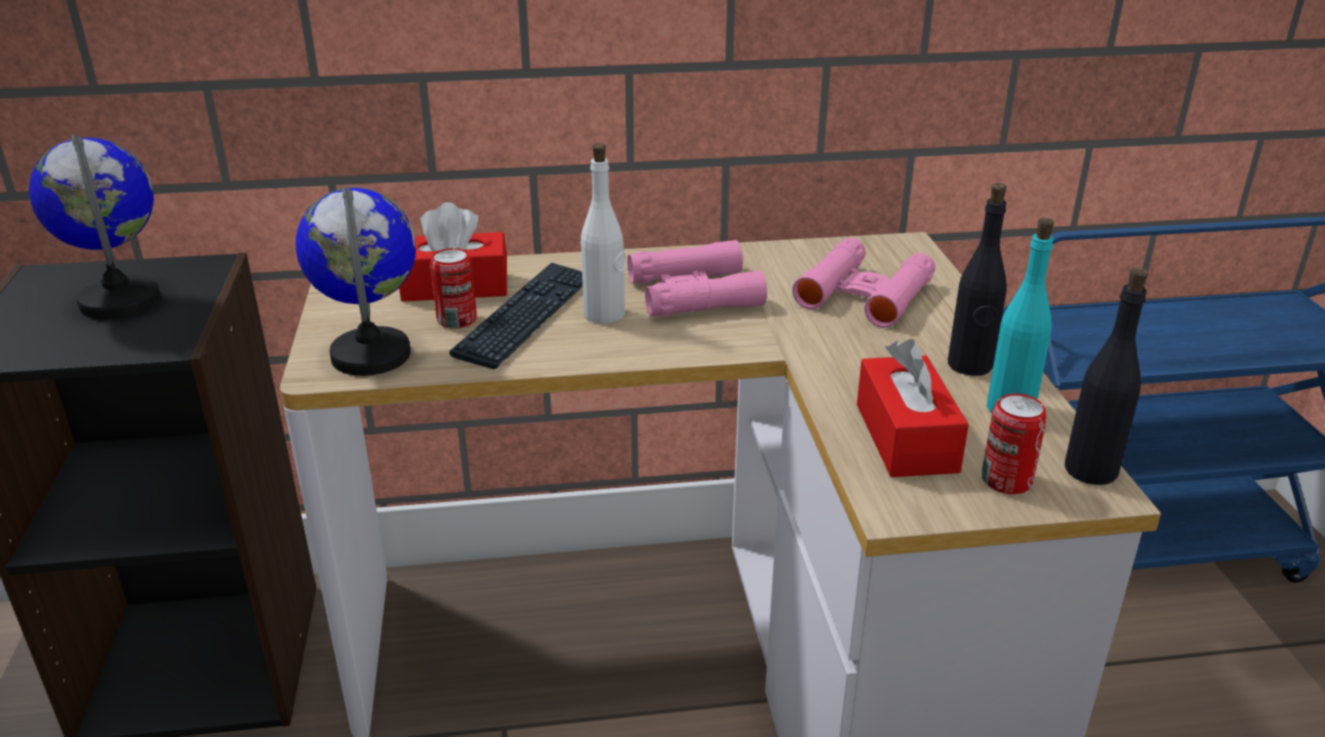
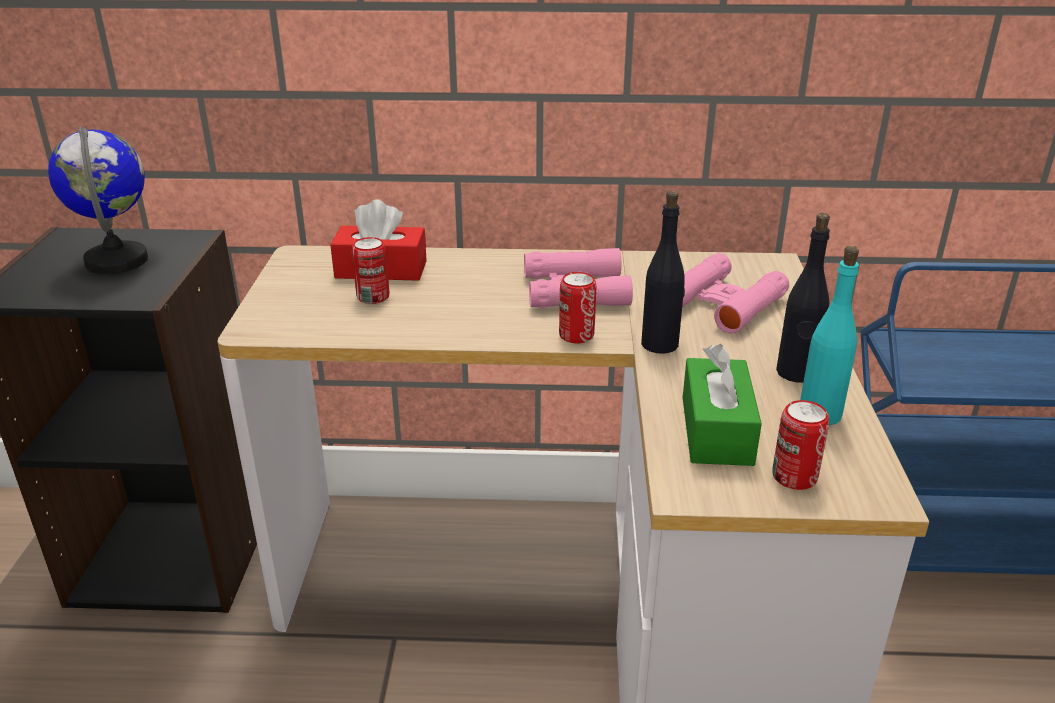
camera: 10 degrees right, 0 degrees up
globe [296,187,416,376] -> none
keyboard [449,263,583,369] -> none
white bottle [581,143,626,324] -> none
red tissue box [857,339,969,477] -> green tissue box [683,344,762,466]
black bottle [1065,267,1148,485] -> black bottle moved to [641,191,685,354]
none -> can [559,272,596,343]

